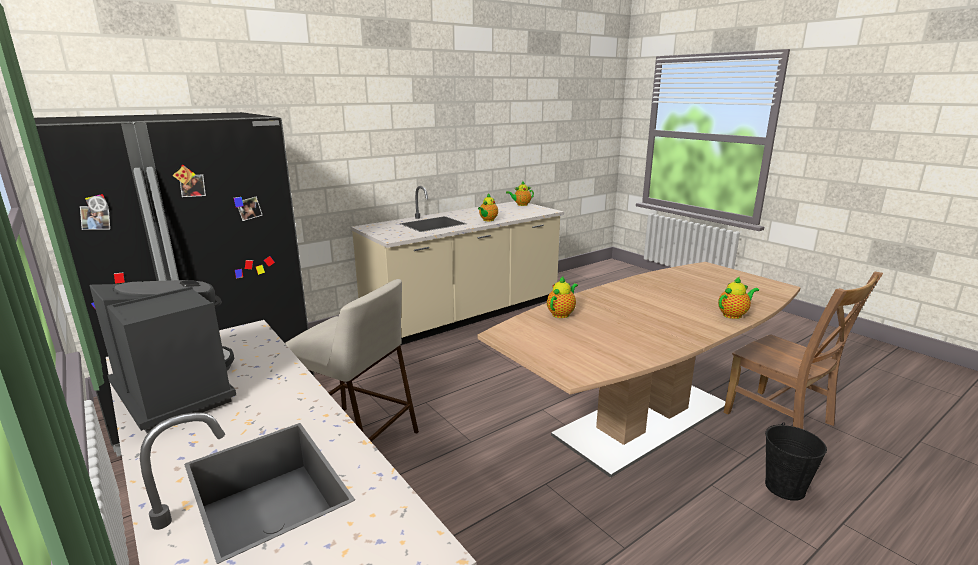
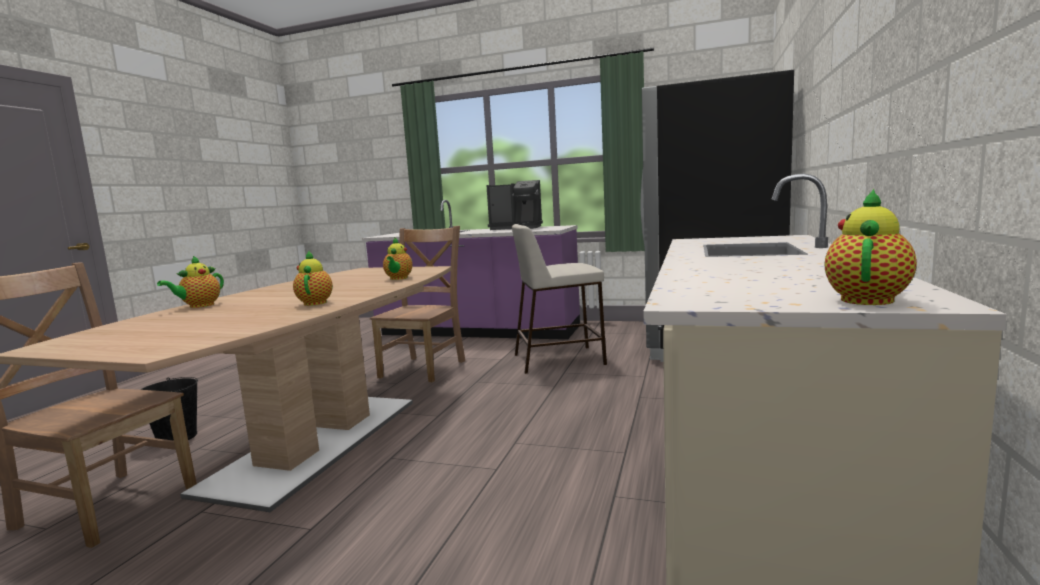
camera: 145 degrees right, 10 degrees down
teapot [478,193,498,221] -> teapot moved to [293,251,333,306]
none -> brown chair [370,226,465,382]

